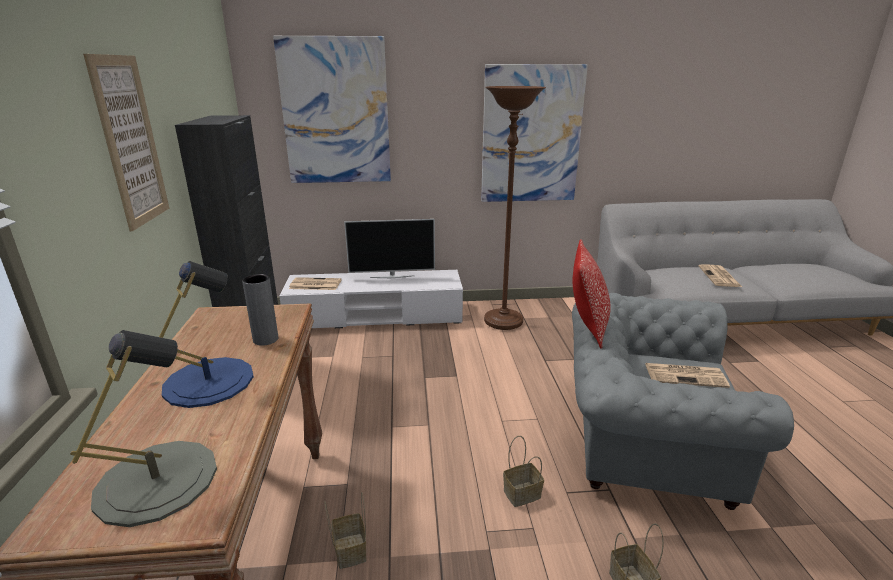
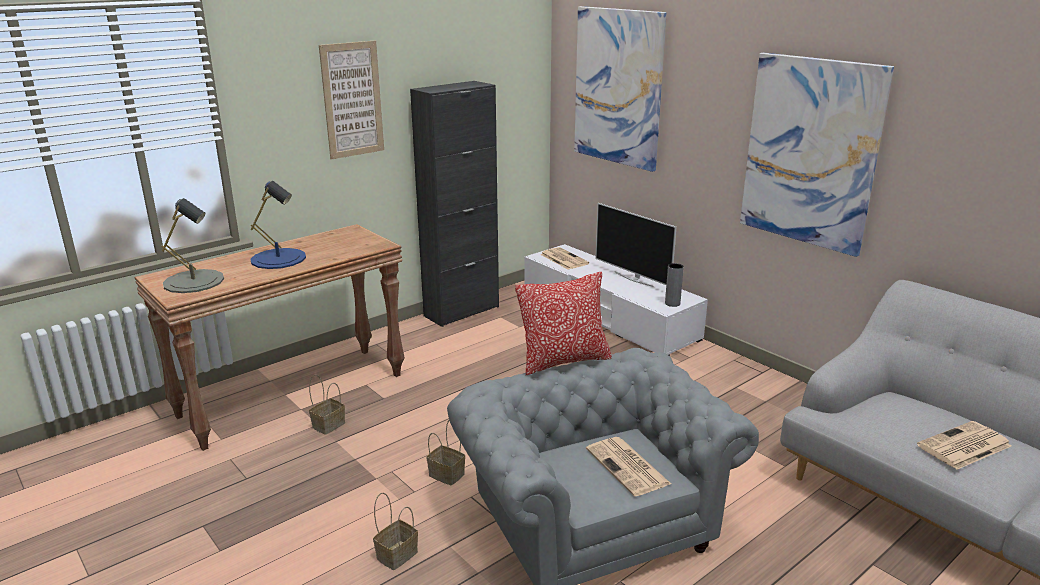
camera: 55 degrees right, 0 degrees up
grey vase [242,274,278,346] -> grey vase moved to [665,263,684,307]
brown floor lamp [484,86,546,330] -> none

